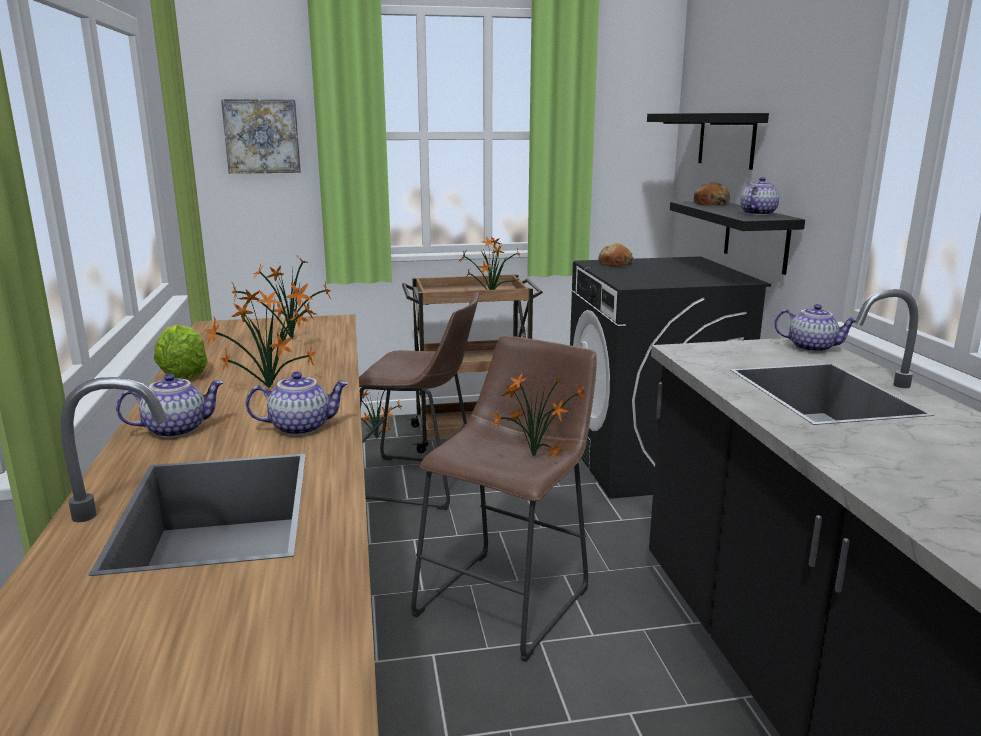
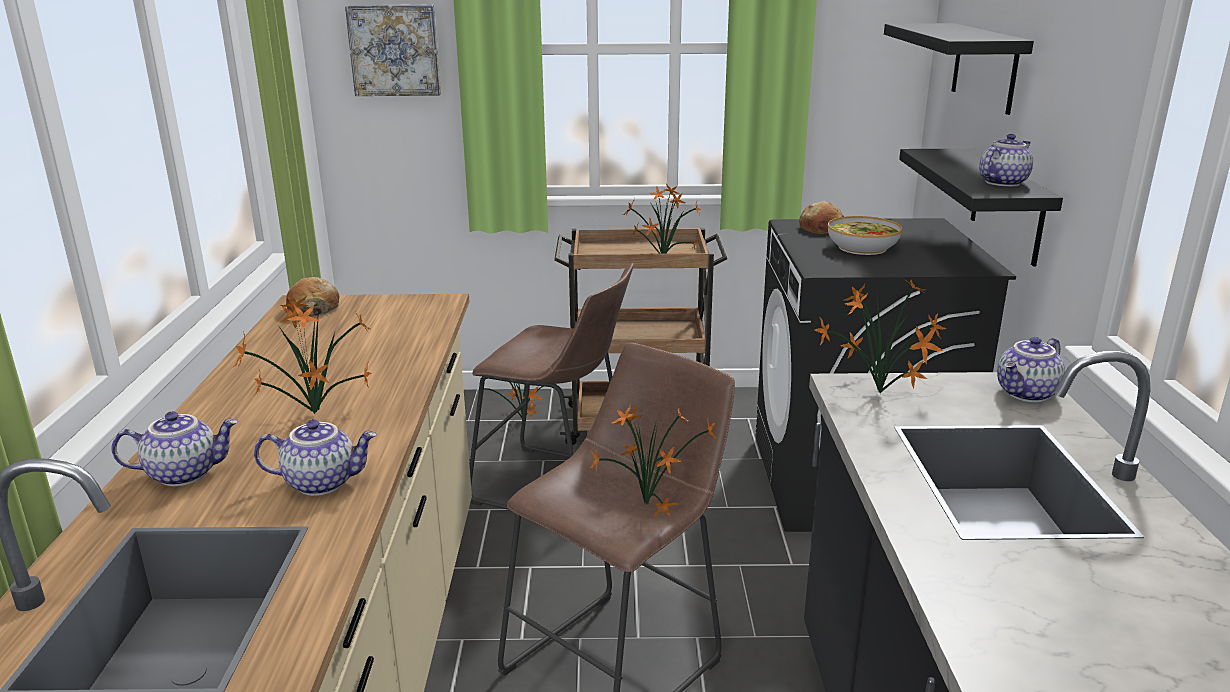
camera: 10 degrees right, 5 degrees up
lettuce [154,324,208,379] -> none
potted plant [231,255,331,338] -> potted plant moved to [815,279,946,394]
bread [694,182,730,206] -> bread moved to [286,277,339,316]
teapot [774,304,856,352] -> teapot turned 105 degrees clockwise [997,337,1065,402]
none -> bowl [828,216,902,255]

